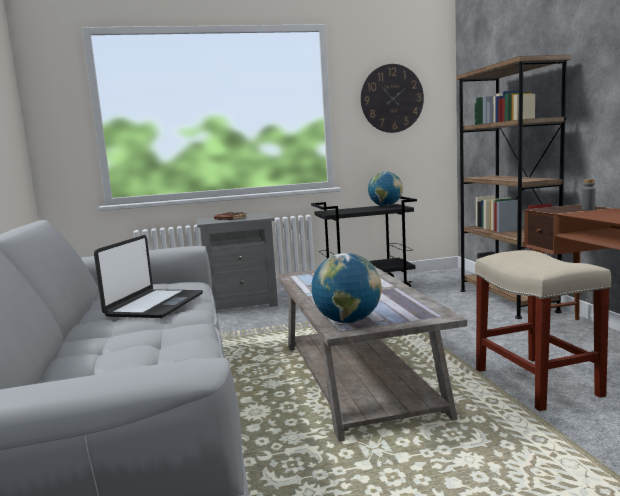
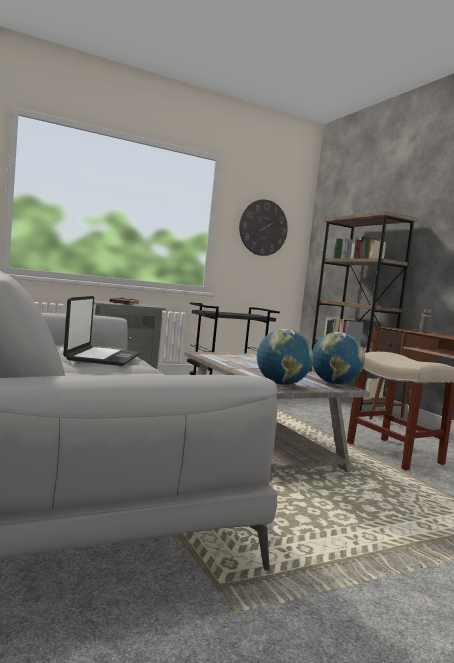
camera: 15 degrees left, 5 degrees down
globe [368,171,403,206] -> globe moved to [312,332,365,385]

